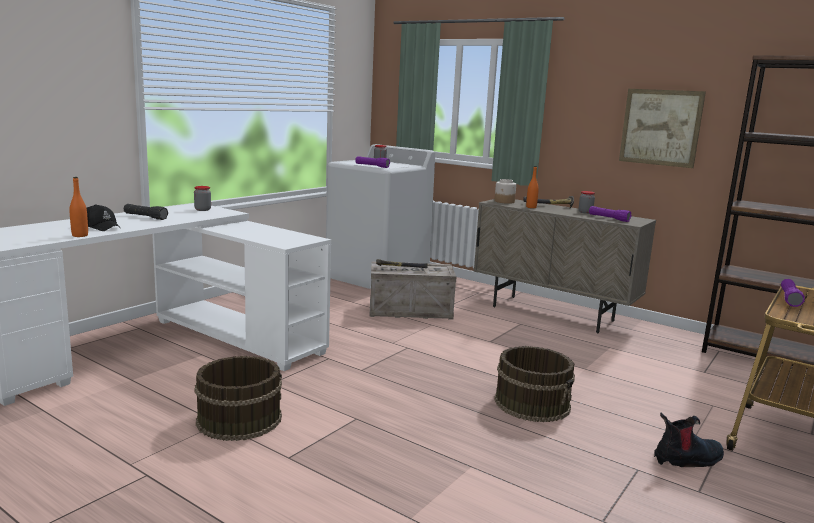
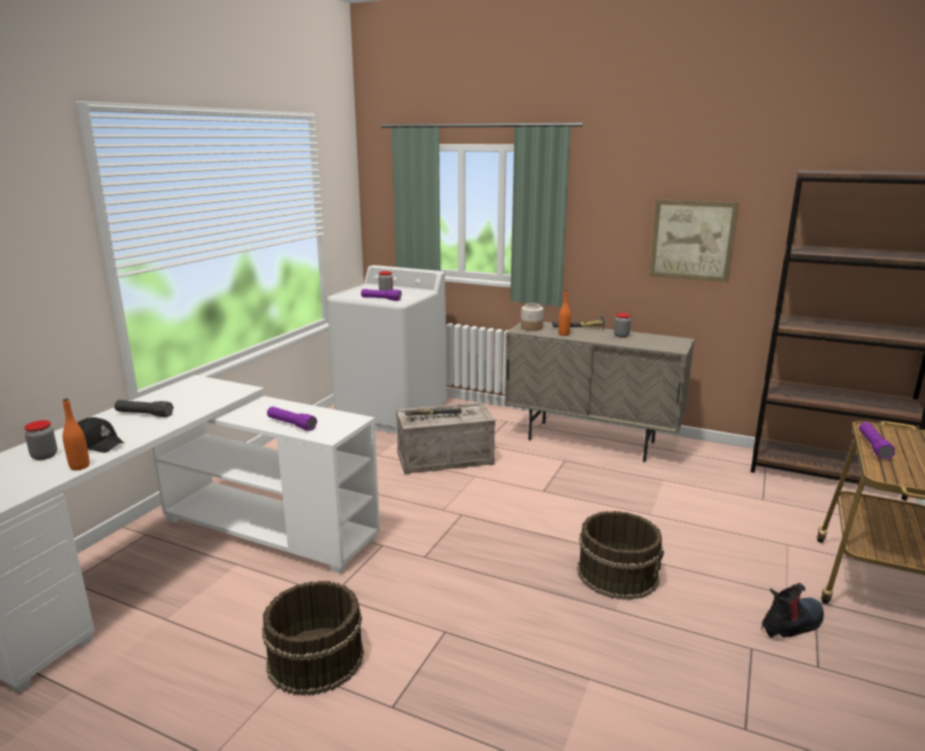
camera: 10 degrees left, 5 degrees up
jar [194,186,211,211] -> jar moved to [24,420,57,460]
purple flashlight [589,206,631,222] -> purple flashlight moved to [267,406,317,431]

